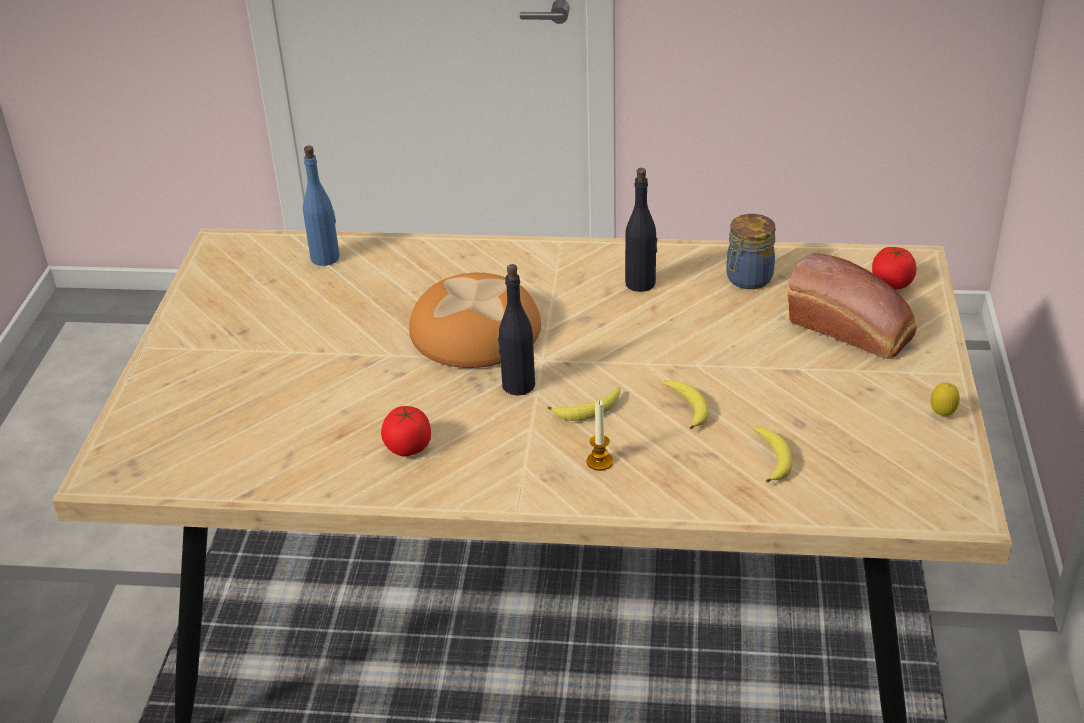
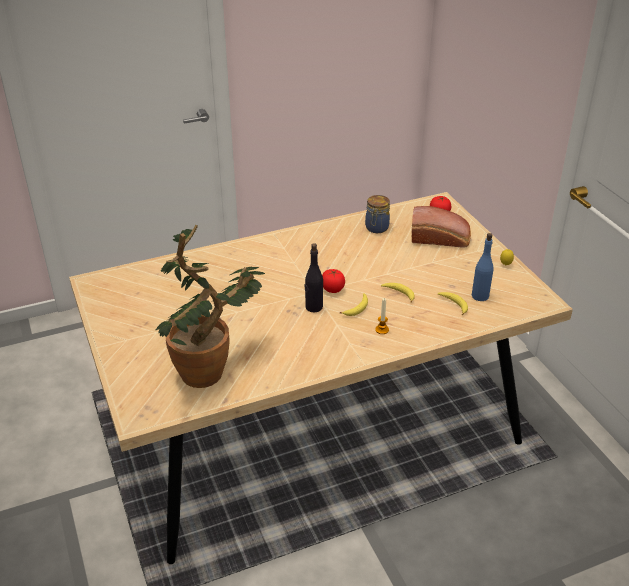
camera: 30 degrees left, 0 degrees up
blue bottle [303,146,340,266] -> blue bottle moved to [472,233,494,301]
tomato [381,406,431,456] -> tomato moved to [322,269,345,293]
bread [409,273,541,368] -> none
black bottle [625,168,658,292] -> none
none -> potted plant [155,224,265,388]

